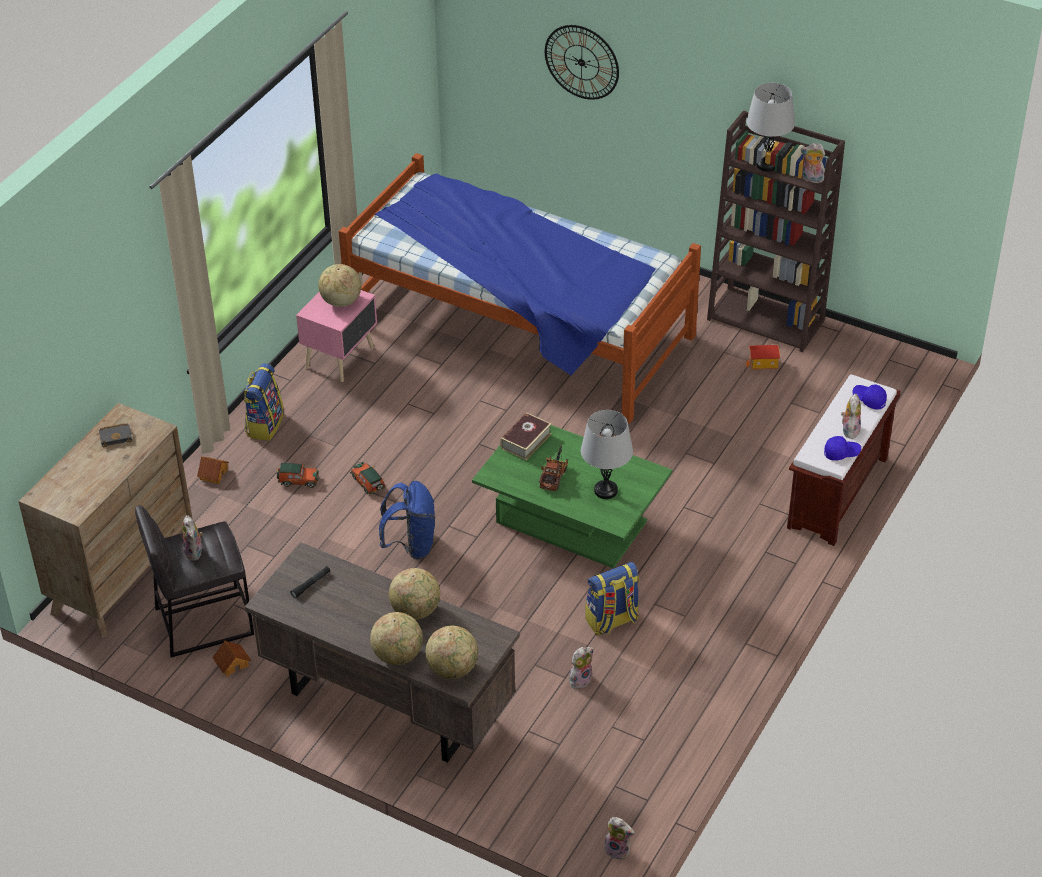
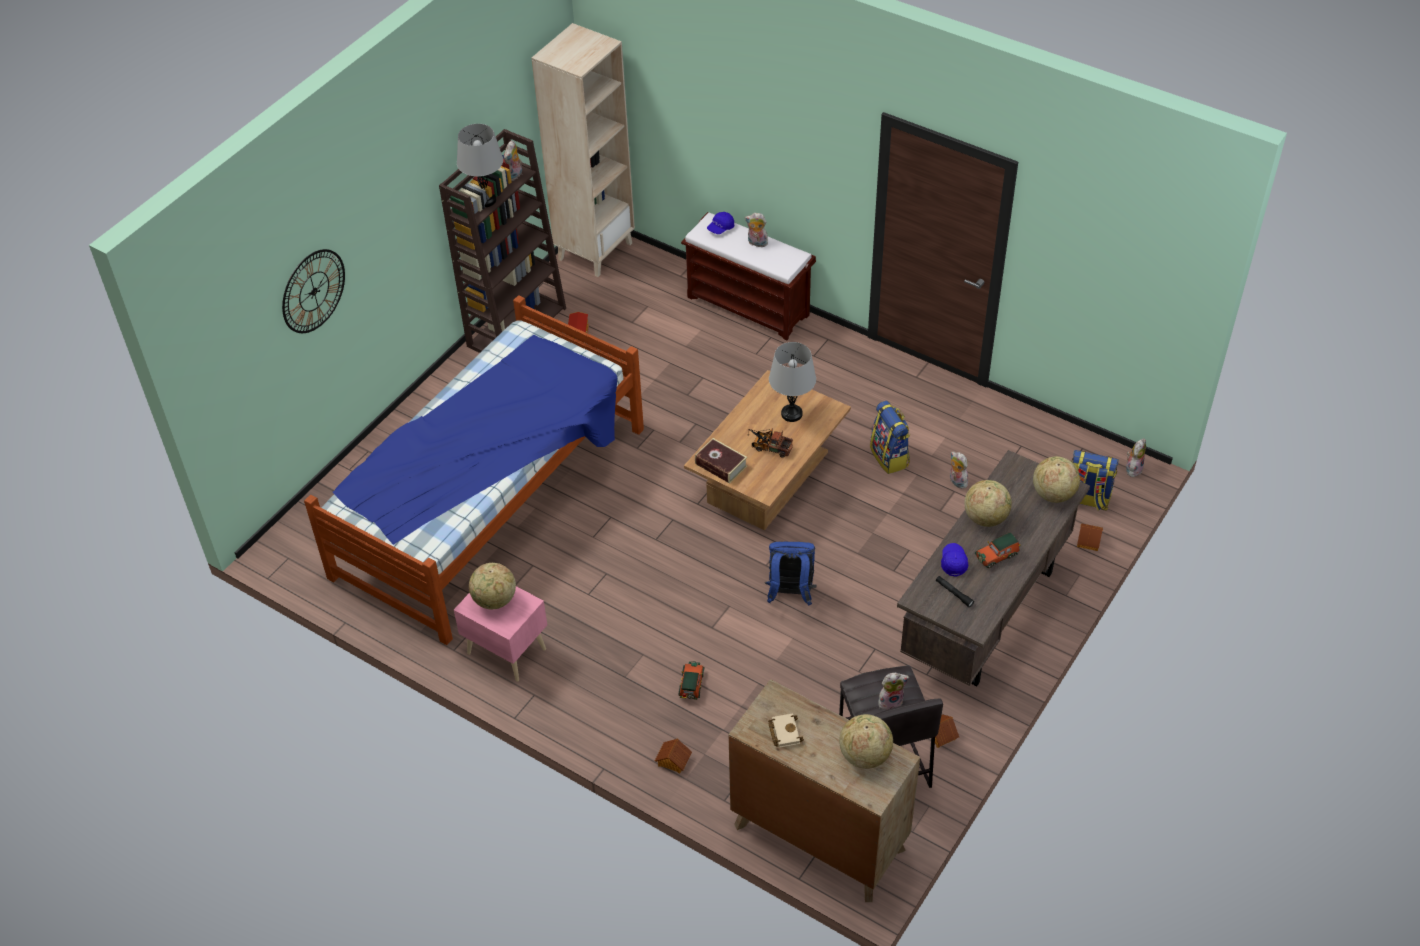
camera: 85 degrees left, 5 degrees up
black book [99,423,132,447] -> beige book [768,713,804,748]
backpack [244,363,284,441] -> backpack moved to [1071,450,1119,511]
toy car [350,462,385,495] -> toy car moved to [975,532,1020,568]
globe [370,612,423,665] -> globe moved to [839,714,893,769]
green coffee table [472,425,672,568] -> brown coffee table [684,370,851,530]
blue cap [824,436,861,461] -> blue cap moved to [941,543,968,576]
none -> beige bookcase [531,23,635,277]
none -> toy house [1077,523,1103,551]

